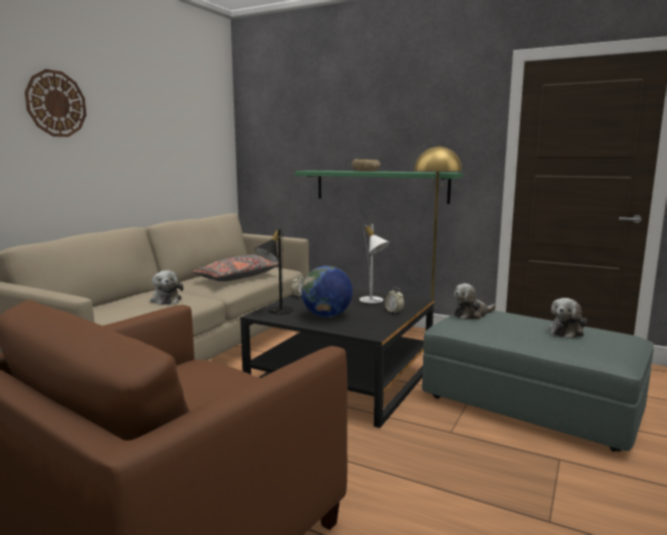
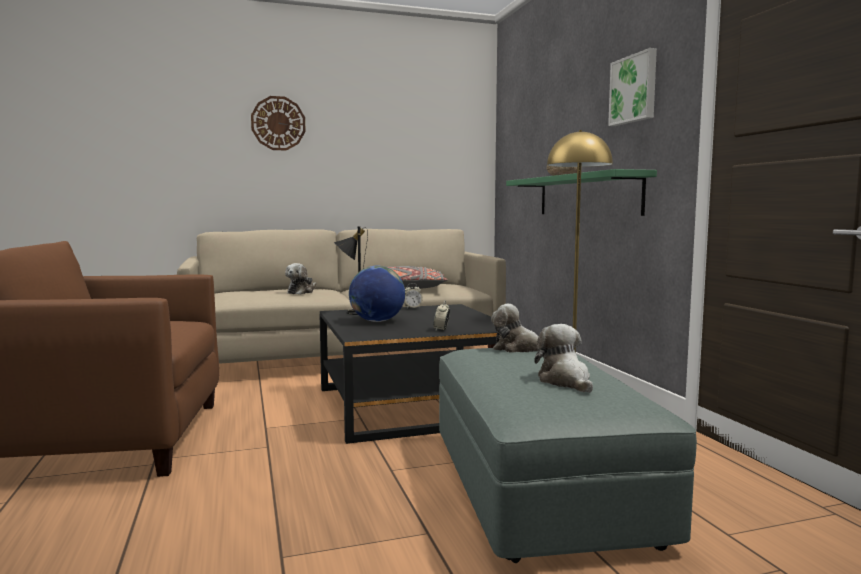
camera: 45 degrees right, 5 degrees down
white table lamp [359,224,390,303] -> none
plush toy [549,298,587,339] -> plush toy turned 75 degrees clockwise [534,324,593,393]
none -> picture [608,48,657,126]

